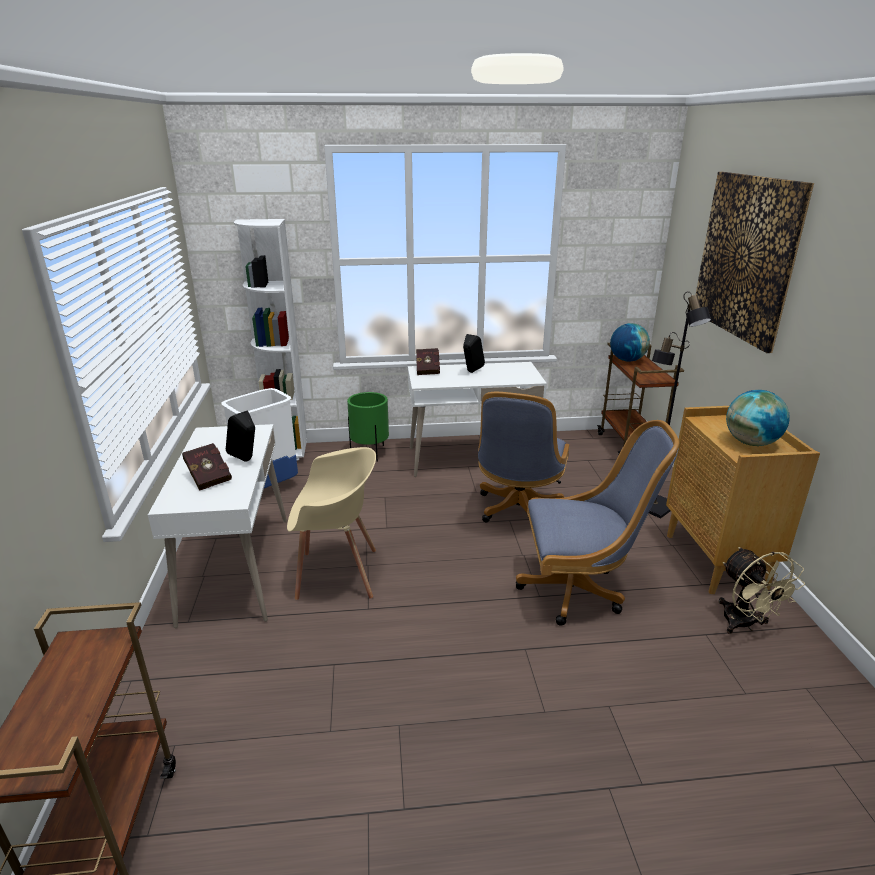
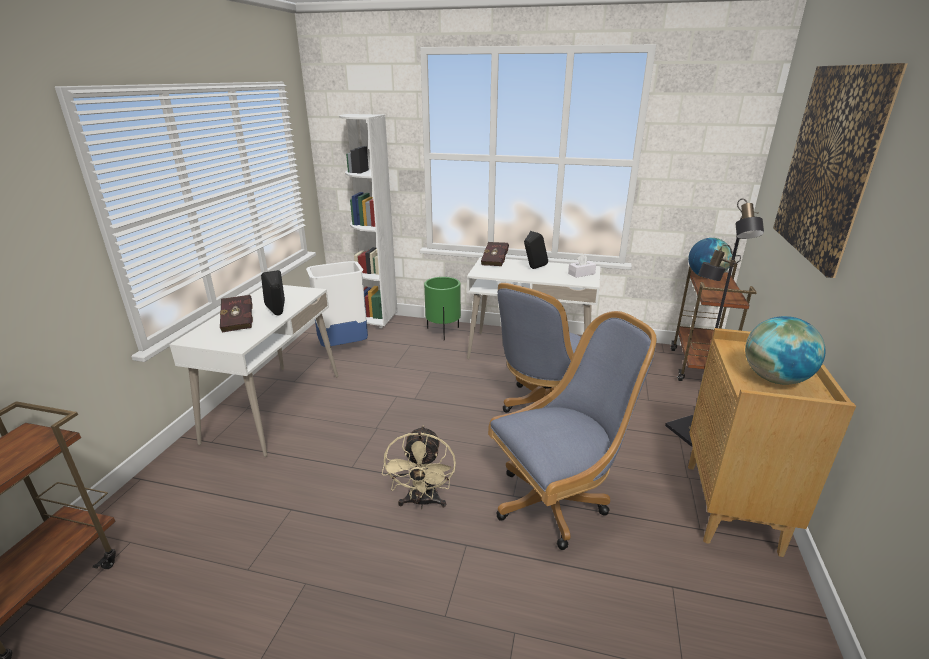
camera: 20 degrees right, 0 degrees up
beige chair [287,447,376,600] -> none
blue office chair [516,420,679,626] -> blue office chair turned 45 degrees counterclockwise [488,311,657,550]
beige fan [719,547,805,634] -> beige fan moved to [382,425,456,509]
none -> white tissue box [568,254,596,278]

